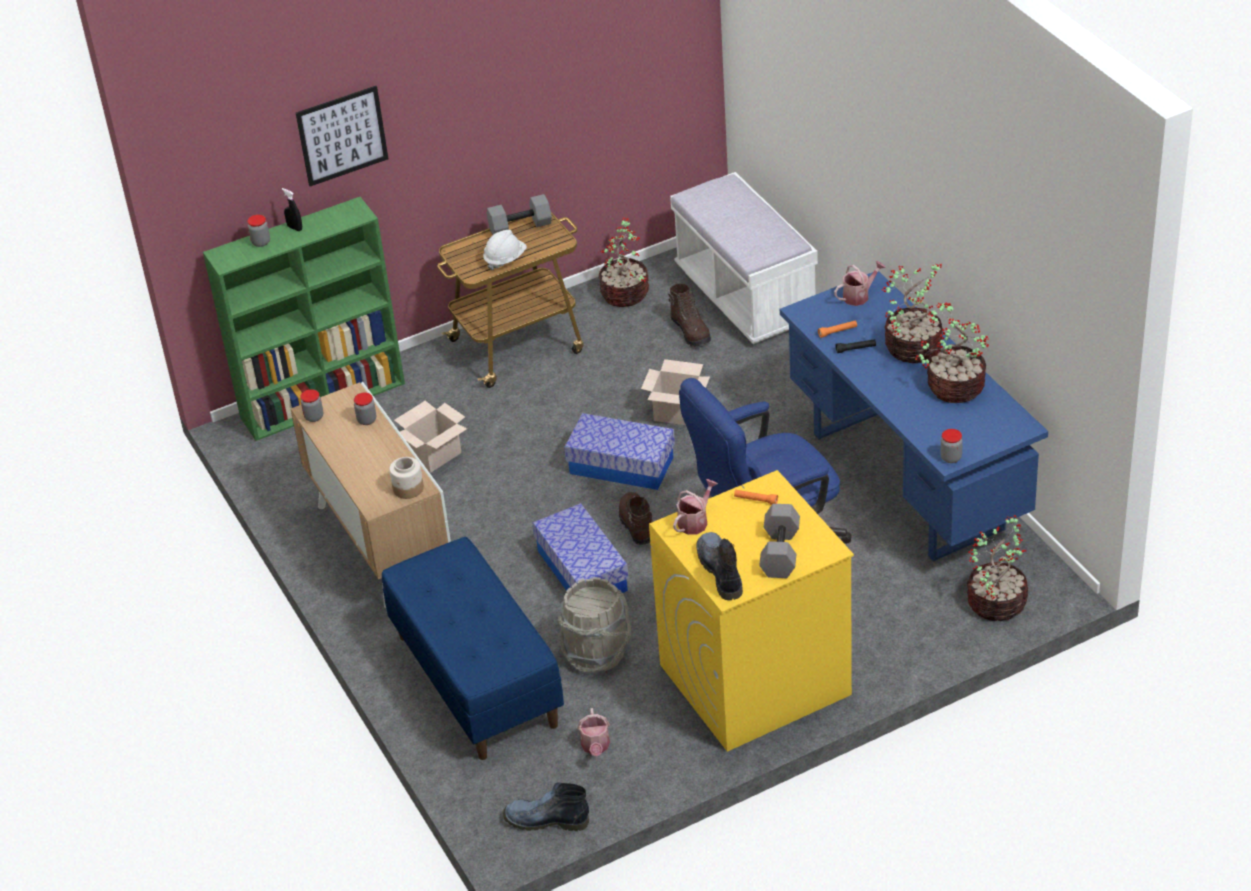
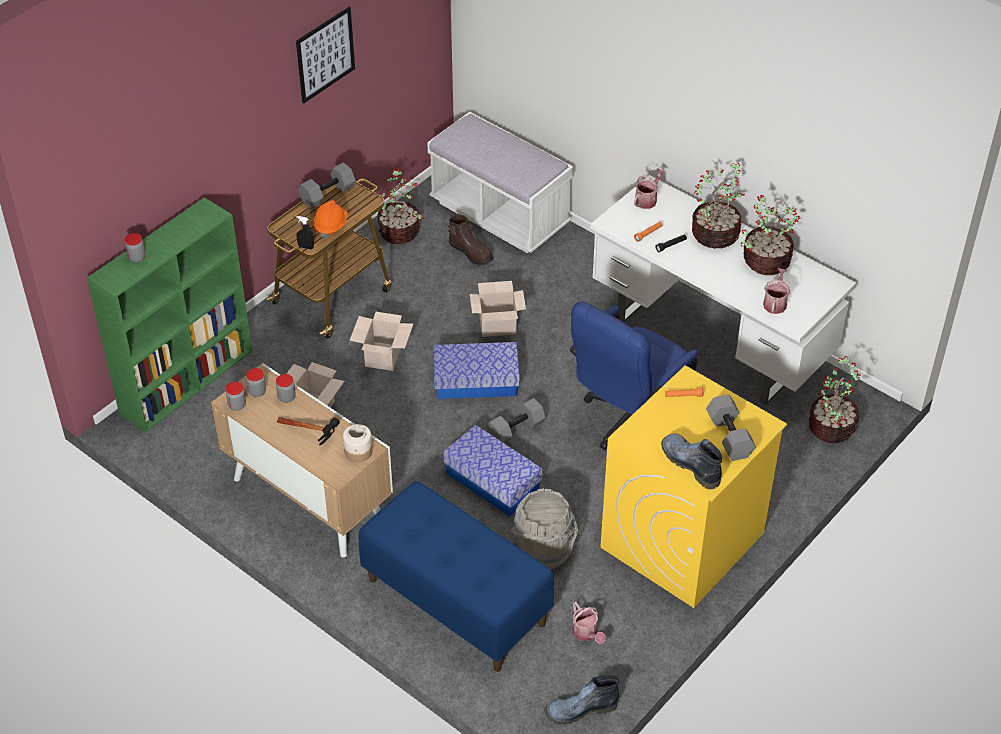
camera: 25 degrees left, 5 degrees up
black spray bottle [282,188,302,231] -> black spray bottle moved to [296,216,314,249]
picture [296,86,388,186] -> picture moved to [296,7,355,103]
white hard hat [483,230,527,270] -> orange hard hat [313,200,348,239]
brown boot [619,492,653,545] -> grey dumbbell [486,398,546,443]
watering can [673,479,718,535] -> watering can moved to [763,268,790,314]
blue desk [780,271,1048,562] -> white desk [590,175,856,405]
jar [940,429,963,463] -> jar moved to [246,368,266,397]
none -> hammer [277,417,340,445]
none -> cardboard box [350,312,413,371]

